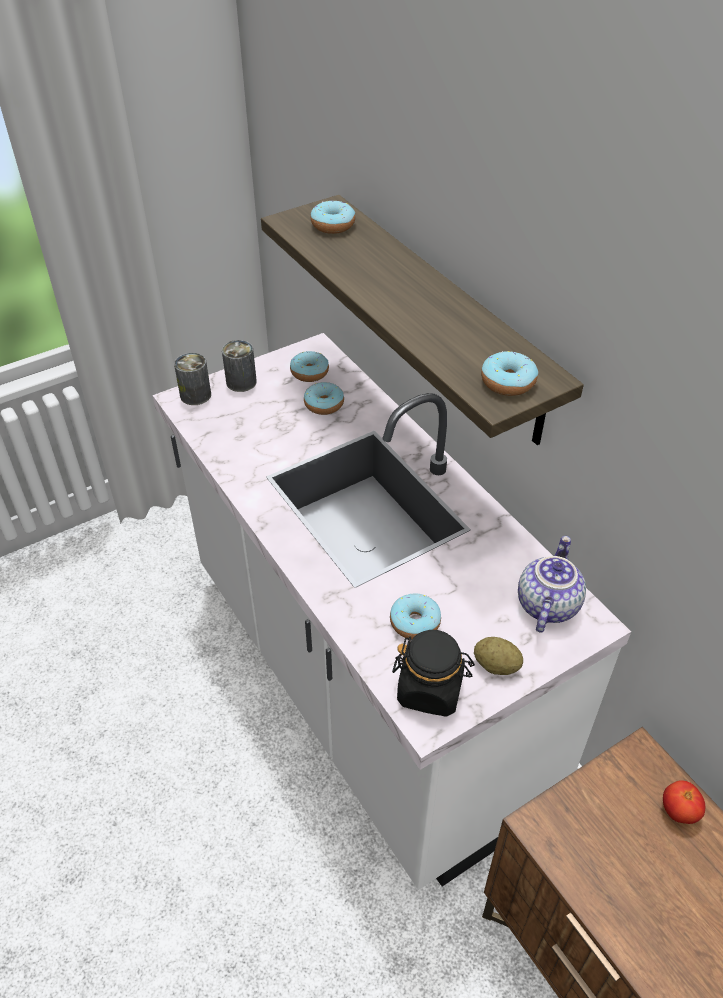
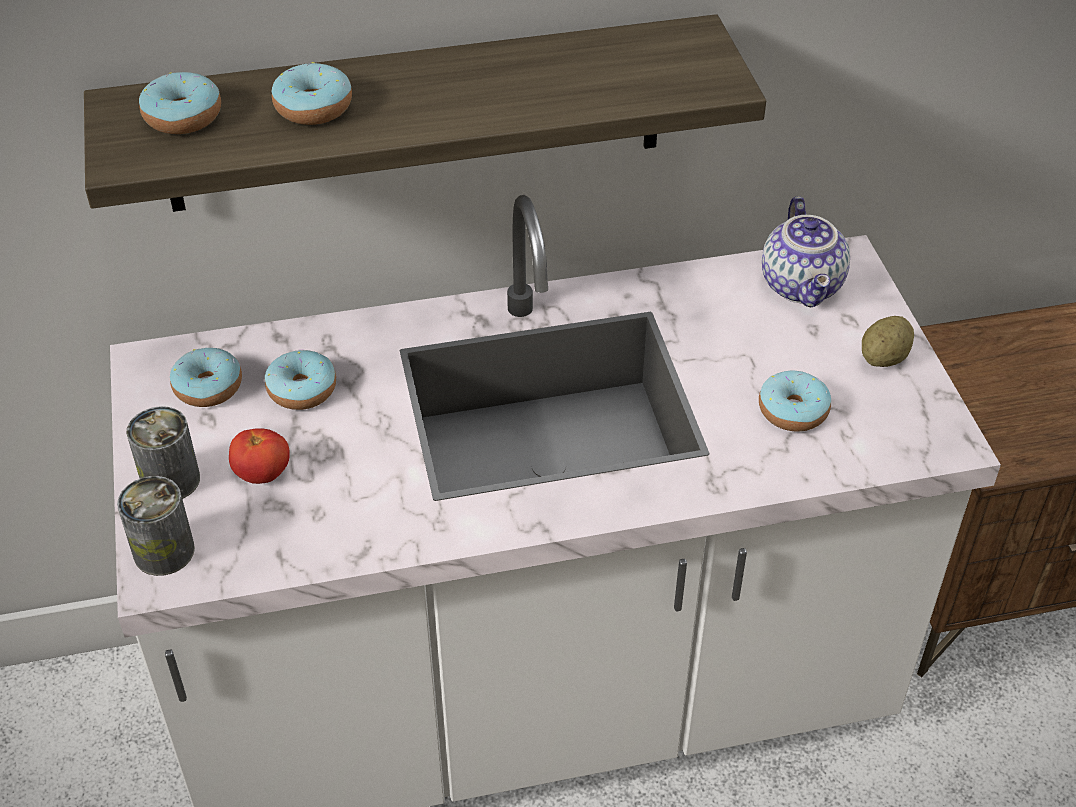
camera: 70 degrees left, 0 degrees up
black jar [392,630,475,717] -> none
donut [481,351,538,396] -> donut moved to [272,62,352,125]
teapot [518,536,586,633] -> teapot turned 135 degrees counterclockwise [762,196,850,307]
tomato [663,780,705,824] -> tomato moved to [229,428,290,484]

